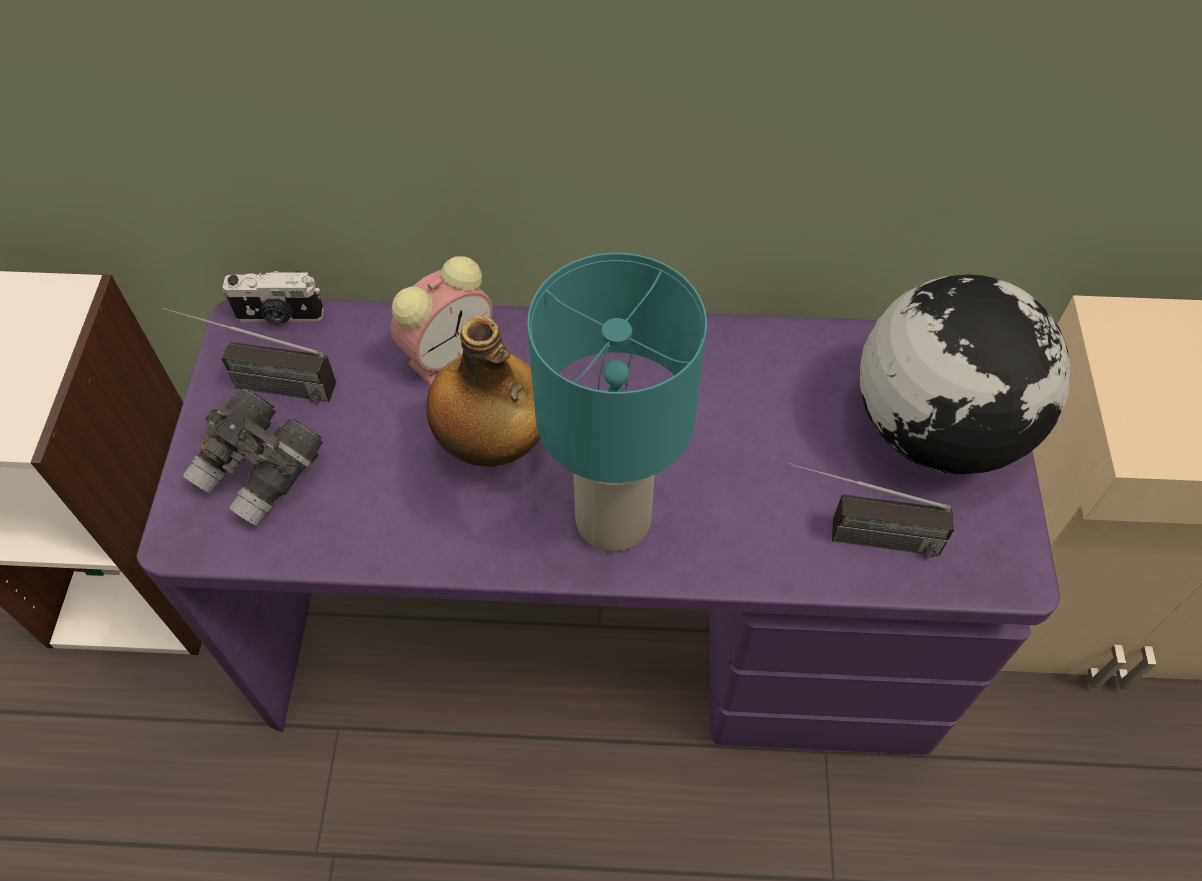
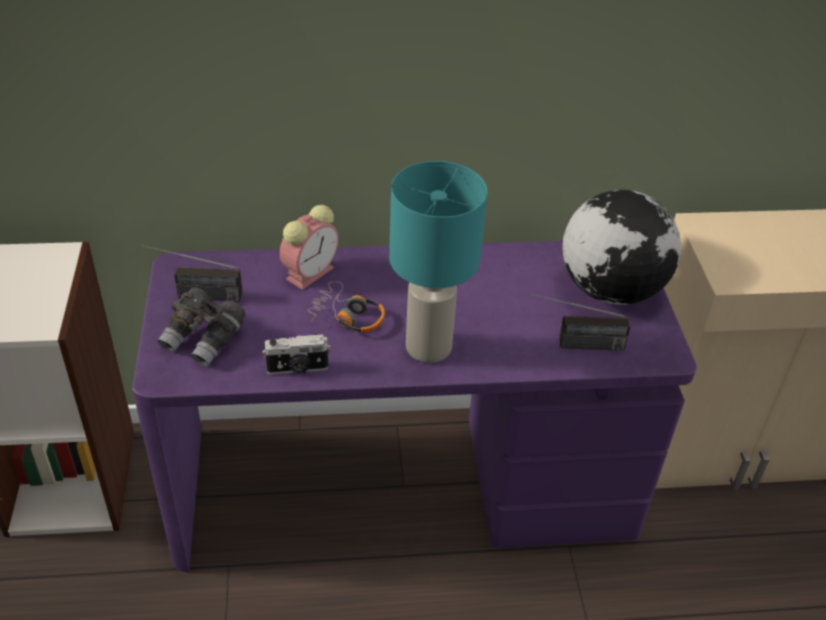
camera: 10 degrees left, 15 degrees down
camera [223,271,324,325] -> camera moved to [263,334,330,374]
bottle [426,316,540,467] -> headphones [308,281,385,333]

